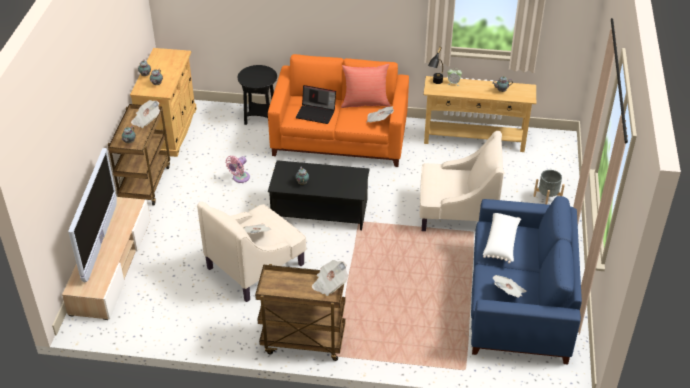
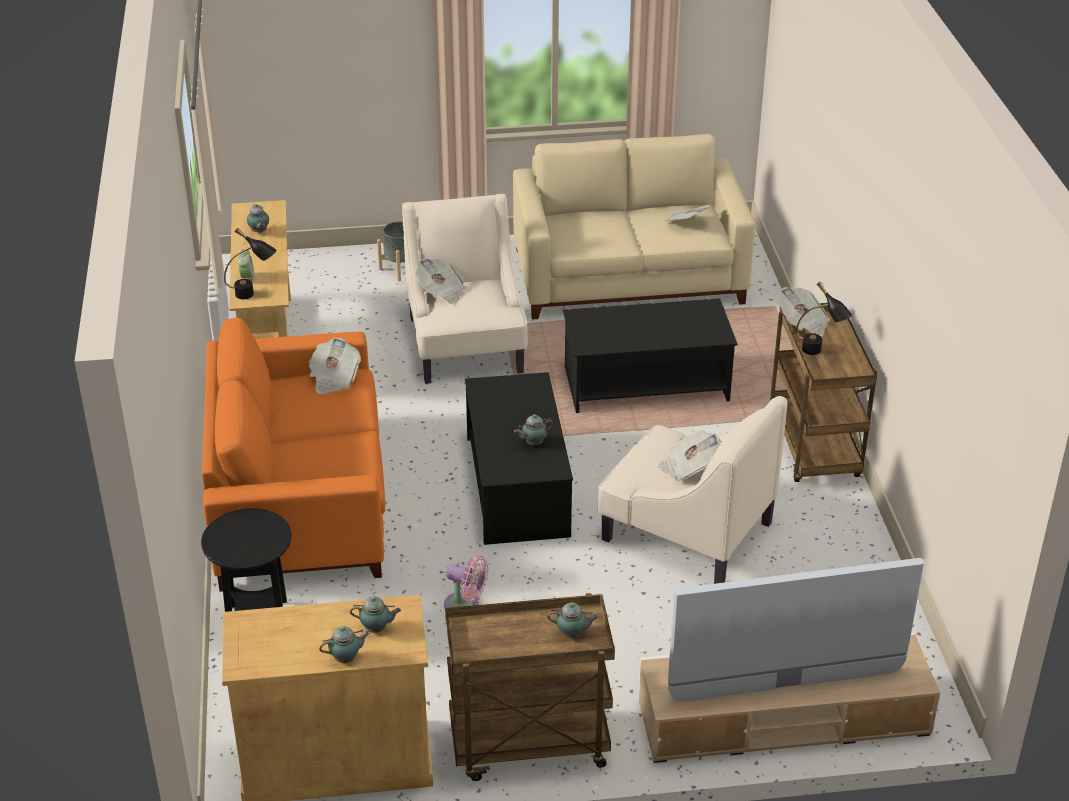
camera: 105 degrees left, 5 degrees down
newspaper [131,100,160,128] -> newspaper moved to [416,258,467,304]
laptop [296,85,336,124] -> none
red pillow [341,64,390,108] -> none
blue sofa [471,196,582,364] -> beige sofa [513,134,755,320]
white pillow [483,213,521,264] -> none
none -> black coffee table [563,298,737,413]
none -> black table lamp [796,282,853,355]

